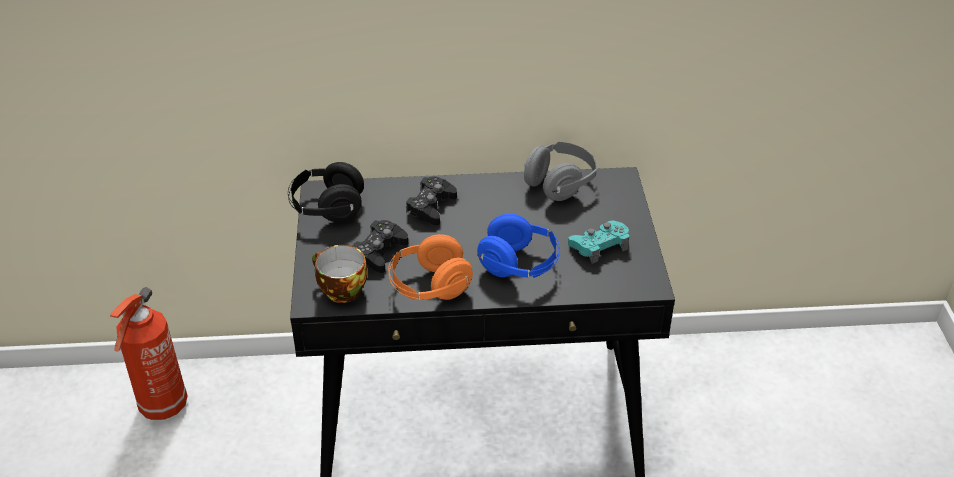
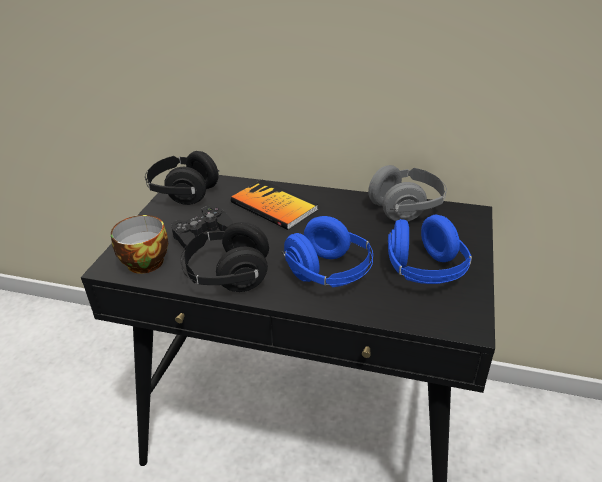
camera: 20 degrees right, 5 degrees down
fire extinguisher [110,287,188,420] -> none
orange headphones [388,234,473,300] -> black headphones [180,222,269,292]
black game controller [406,176,457,225] -> book [230,180,318,230]
turquoise game controller [568,220,629,264] -> blue headphones [388,215,472,284]

